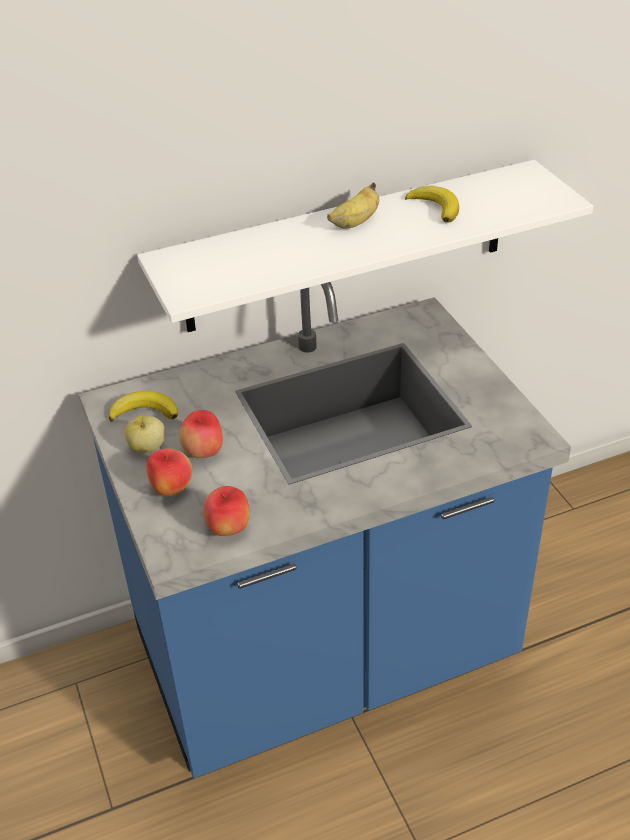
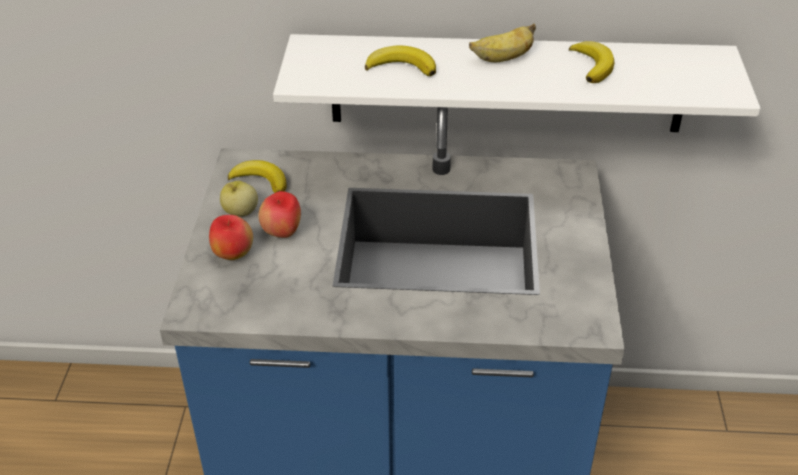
camera: 25 degrees right, 0 degrees up
apple [203,486,250,536] -> none
none -> banana [365,45,436,76]

